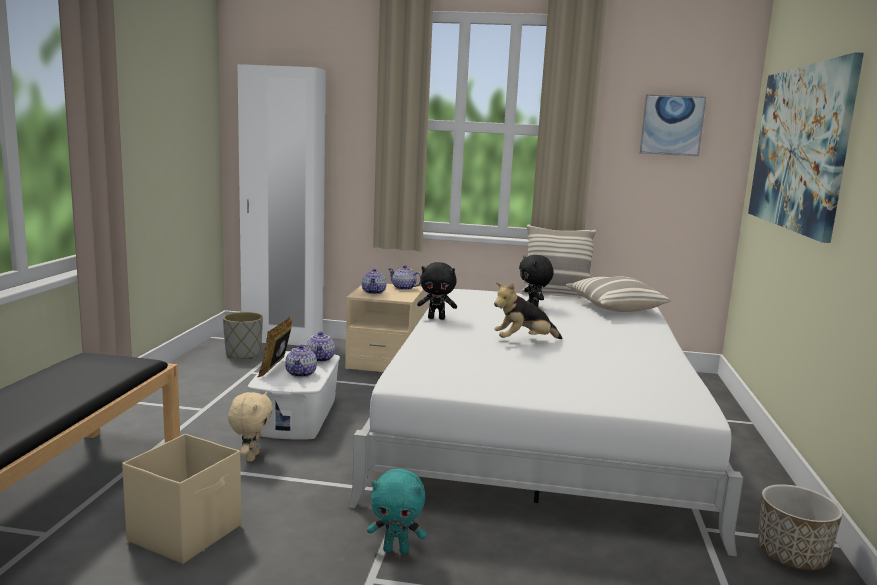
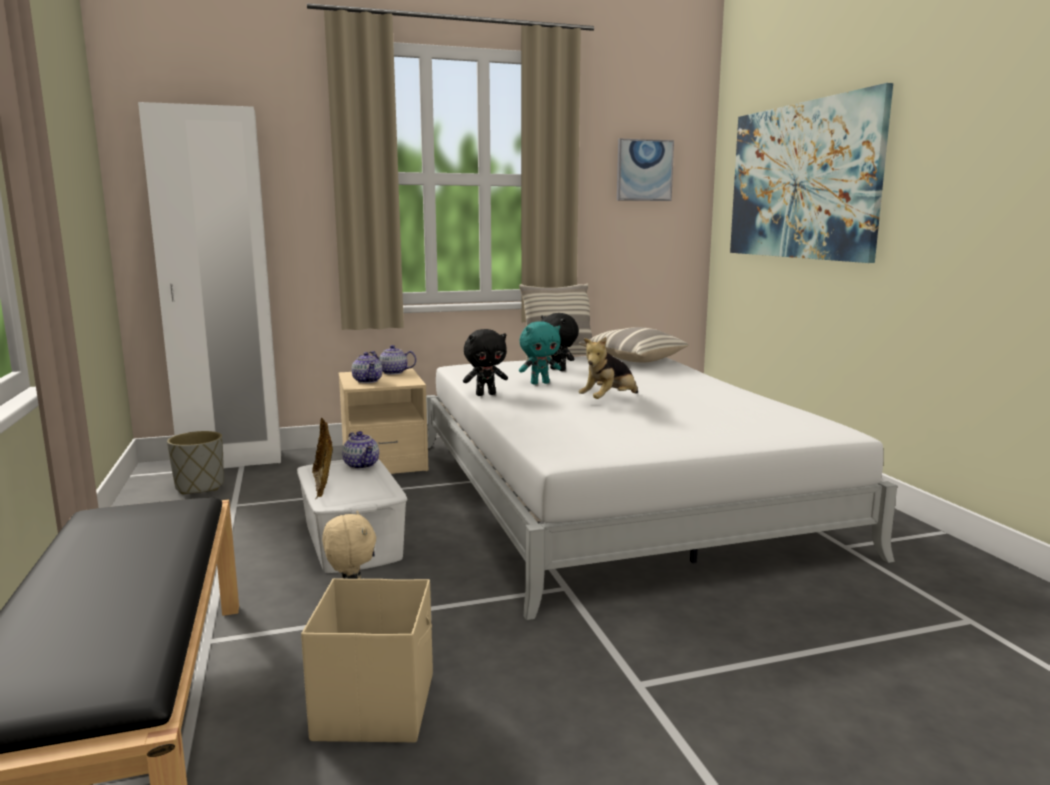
camera: 25 degrees left, 0 degrees up
teapot [285,345,317,377] -> none
turquoise plush toy [367,468,426,554] -> turquoise plush toy moved to [519,321,561,384]
planter [758,484,843,570] -> none

